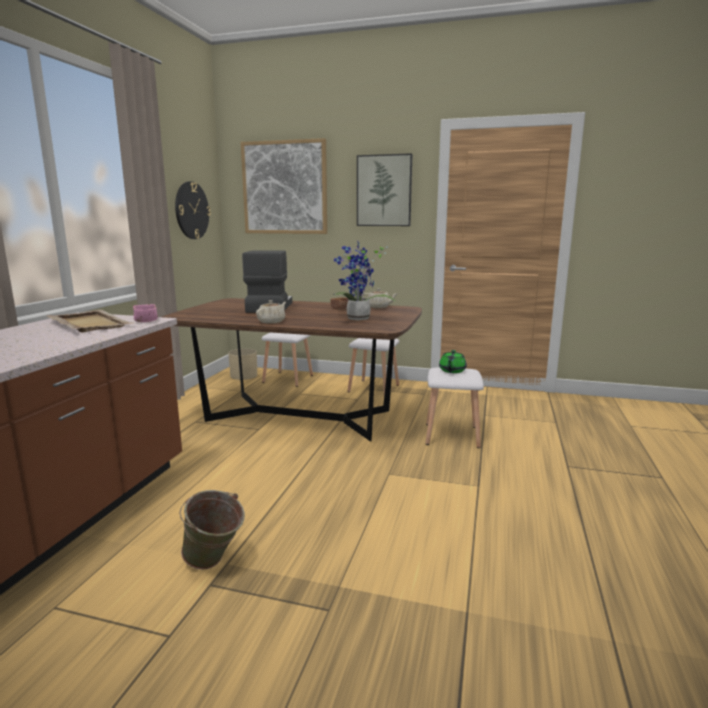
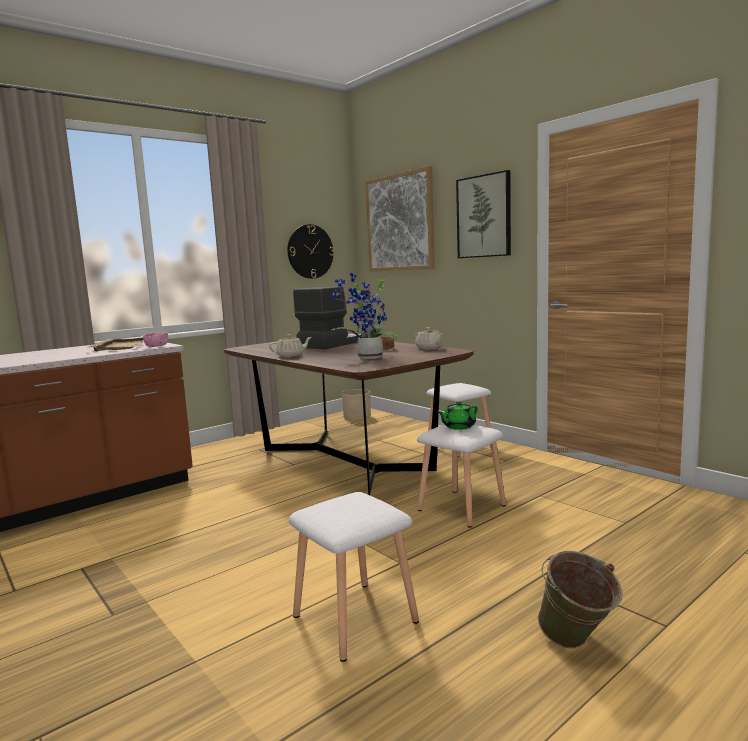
camera: 35 degrees right, 5 degrees down
green bucket [179,490,245,570] -> green bucket moved to [538,551,622,648]
white stool [261,332,313,387] -> white stool moved to [289,492,419,662]

